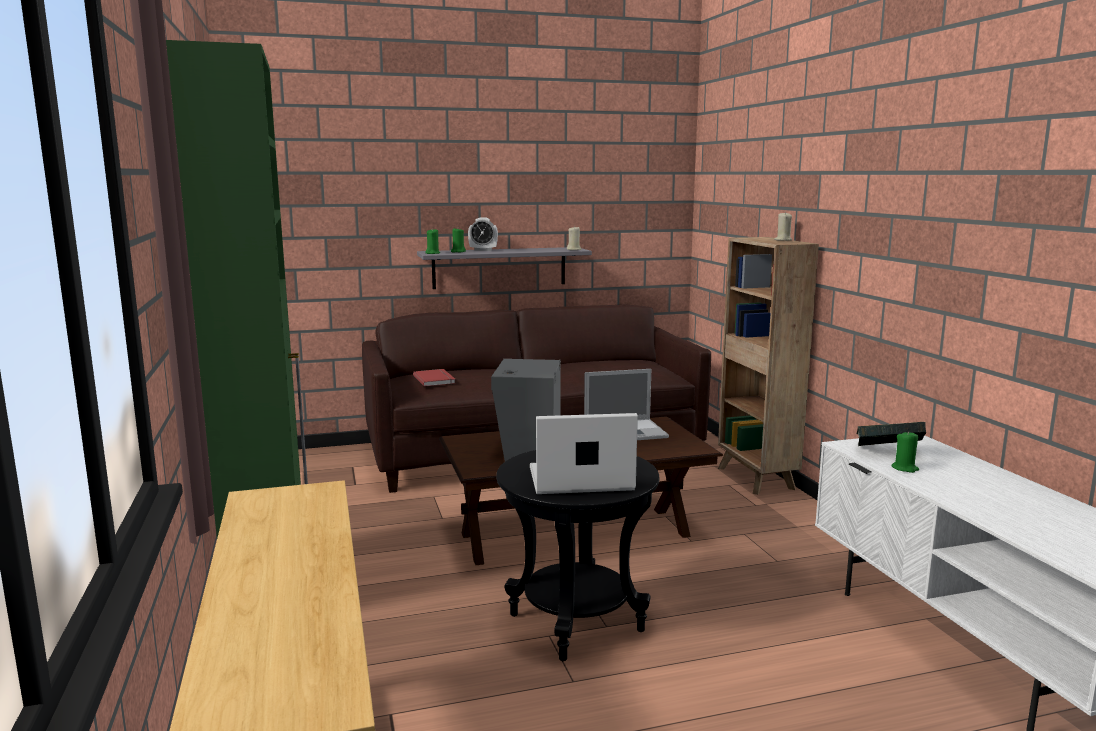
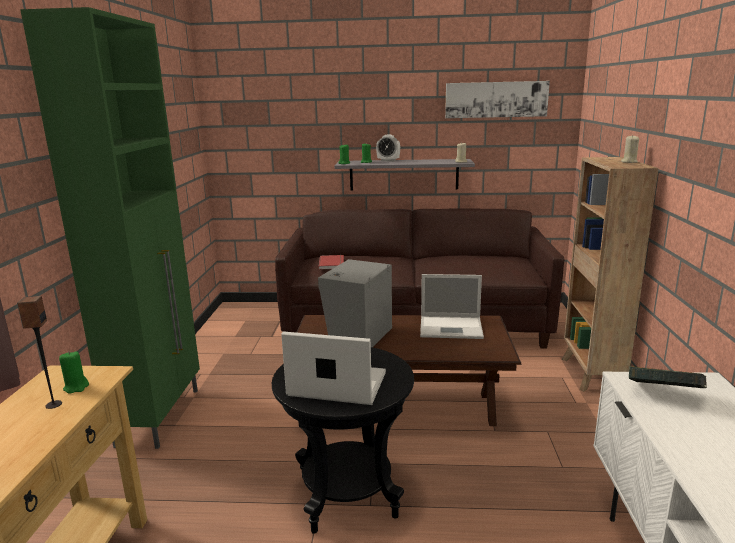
camera: 20 degrees right, 5 degrees up
green candle [891,431,919,473] -> green candle moved to [59,351,89,394]
none -> speaker [17,296,62,409]
none -> picture [445,81,550,118]

